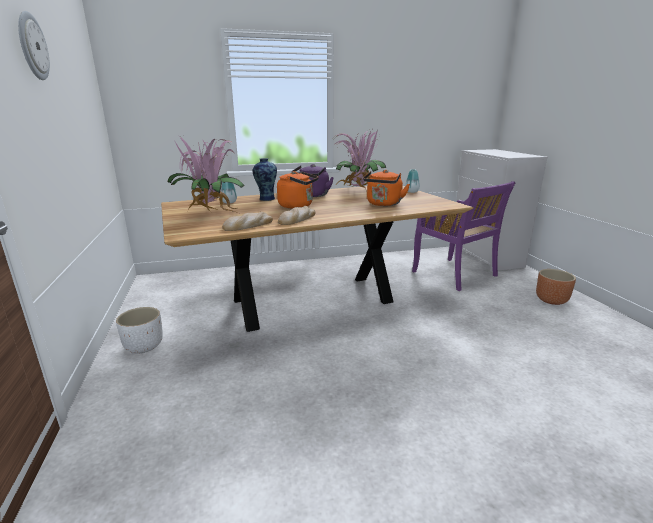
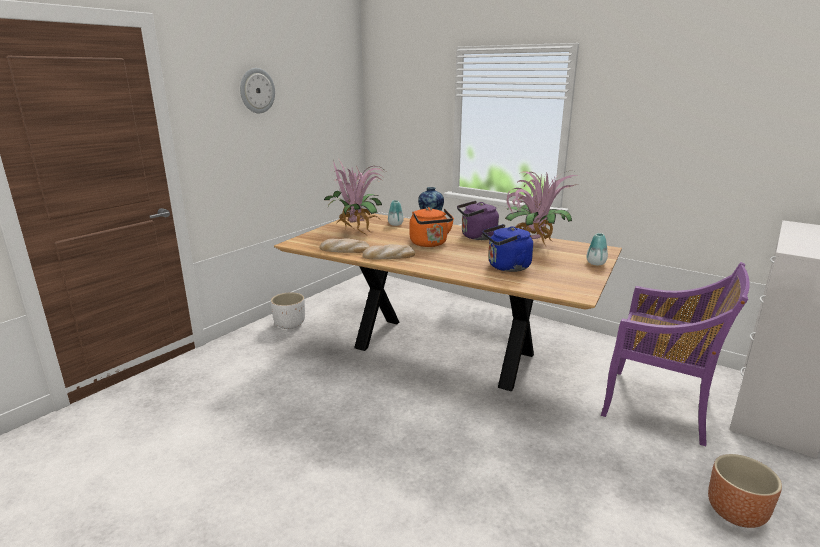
camera: 50 degrees right, 0 degrees up
orange kettle [363,170,410,206] -> blue kettle [483,224,533,272]
purple chair [412,181,516,291] -> purple chair turned 75 degrees counterclockwise [601,262,750,446]

